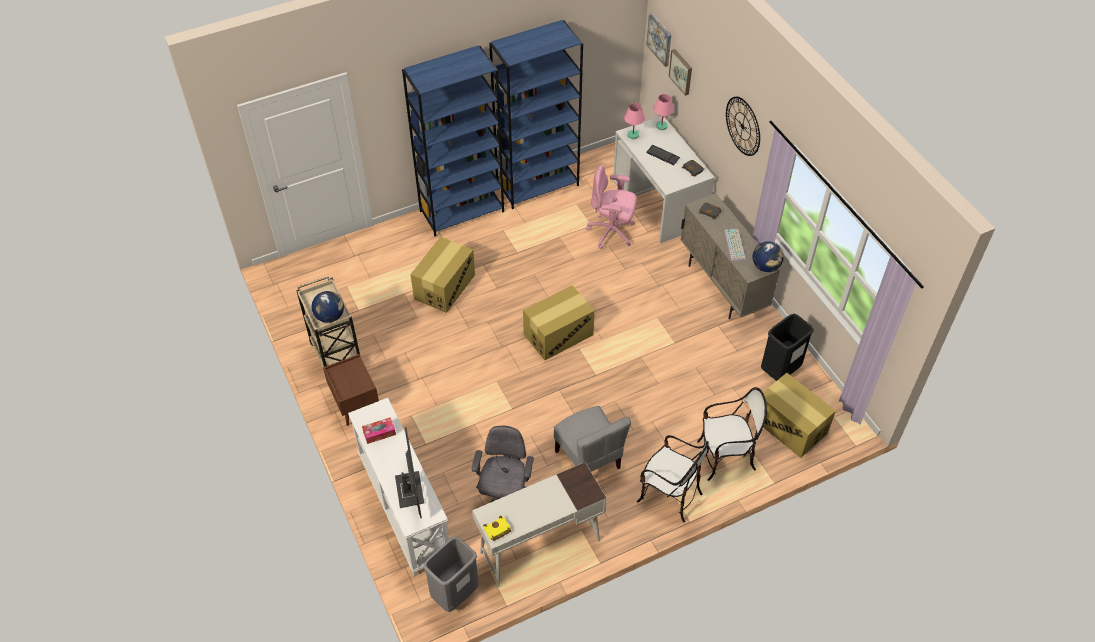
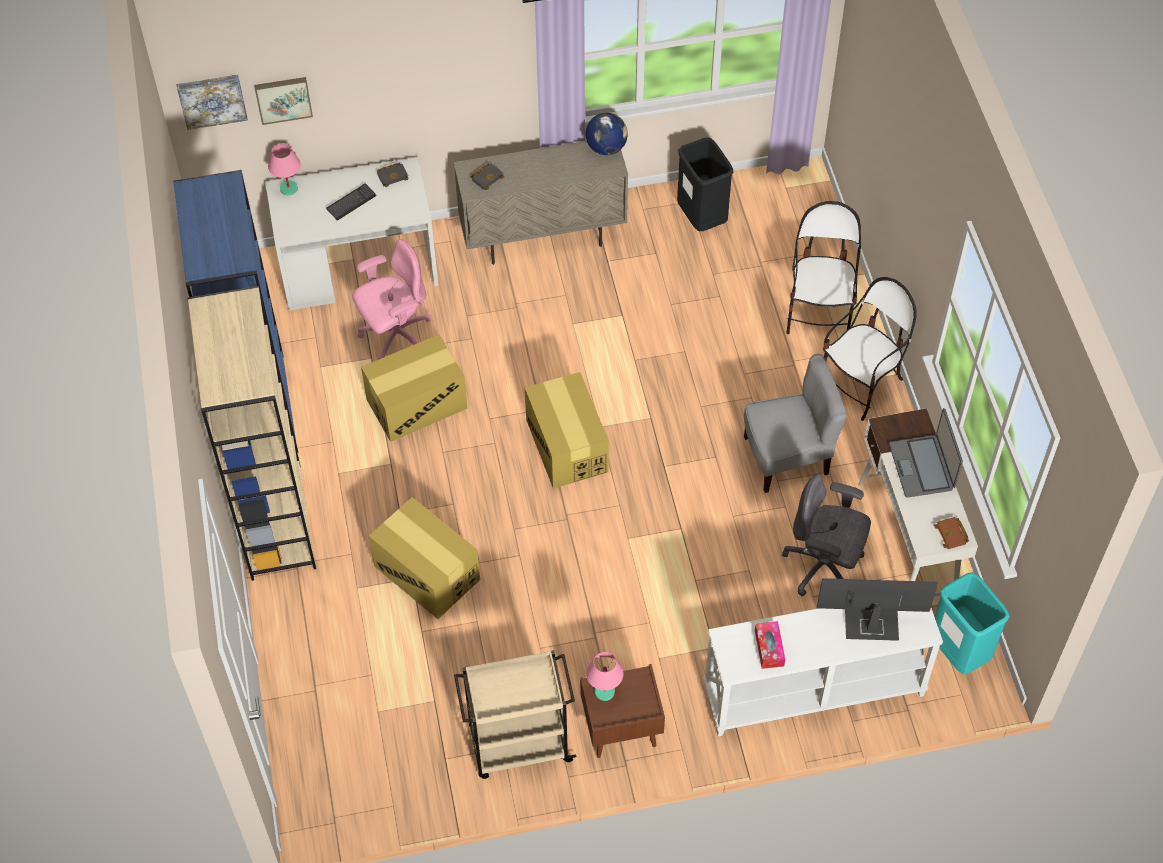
camera: 75 degrees left, 5 degrees up
globe [311,291,344,323] -> none
blue bookcase [402,46,504,236] -> beige bookcase [188,286,316,581]
grey trash can [423,536,479,612] -> turquoise trash can [934,572,1010,674]
yellow book [483,516,511,541] -> brown book [934,517,969,549]
pink office chair [586,165,637,249] -> pink office chair turned 150 degrees counterclockwise [352,239,431,359]
pink table lamp [624,103,645,139] -> pink table lamp moved to [586,652,624,701]
keyboard [724,229,746,261] -> none
wall clock [726,97,760,156] -> none
cardboard box [753,373,836,458] -> cardboard box moved to [361,334,468,442]
none -> laptop [889,408,963,498]

